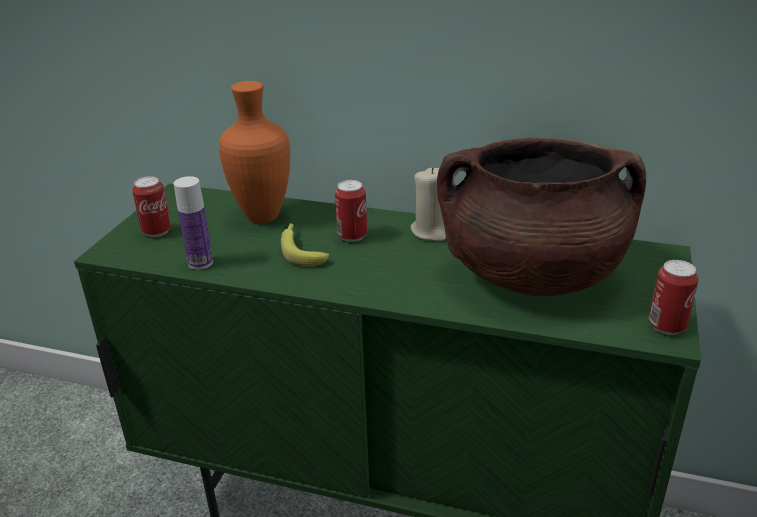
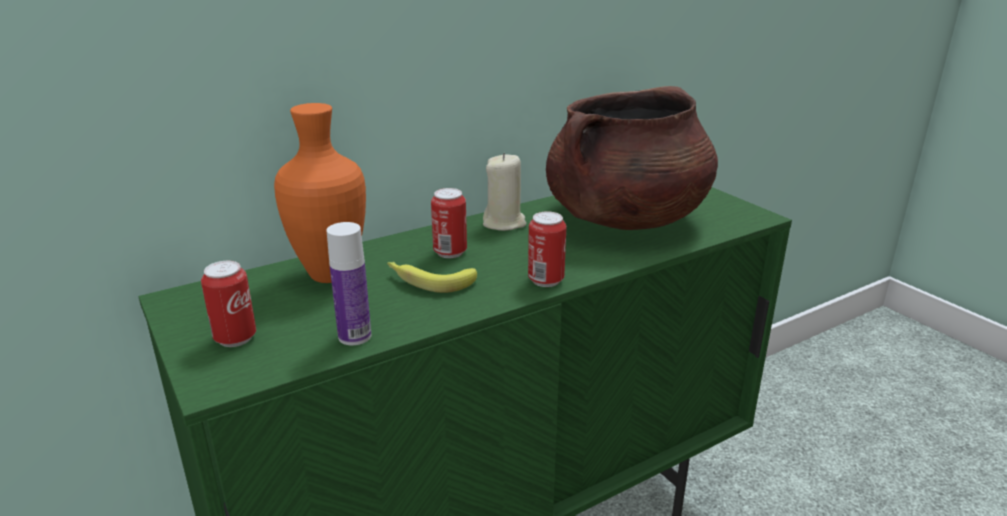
camera: 50 degrees left, 5 degrees down
can [649,260,699,335] -> can moved to [528,211,566,287]

